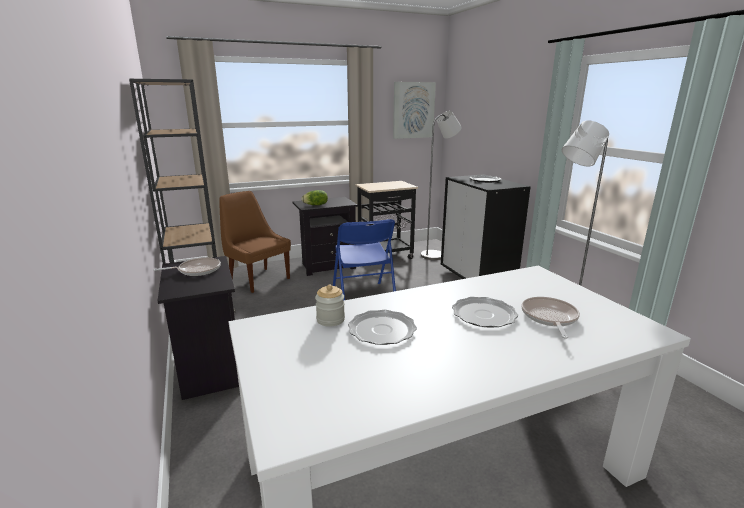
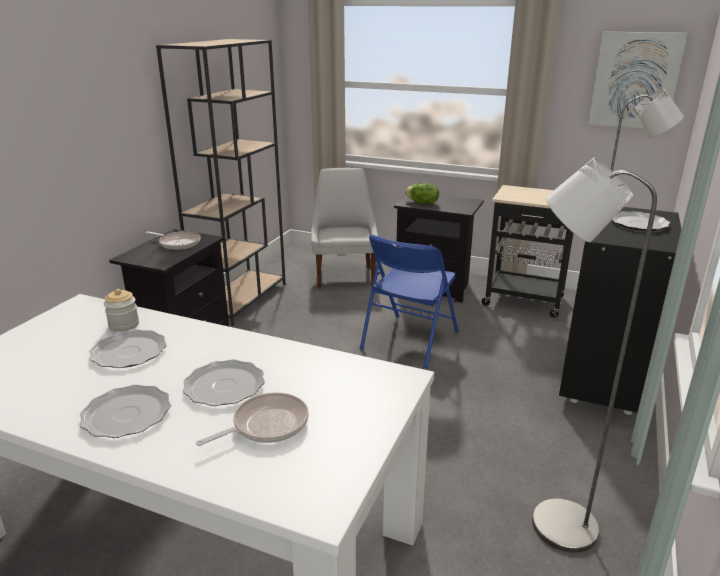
camera: 45 degrees right, 5 degrees up
brown chair [220,191,291,293] -> white chair [311,168,378,289]
none -> plate [80,385,171,438]

